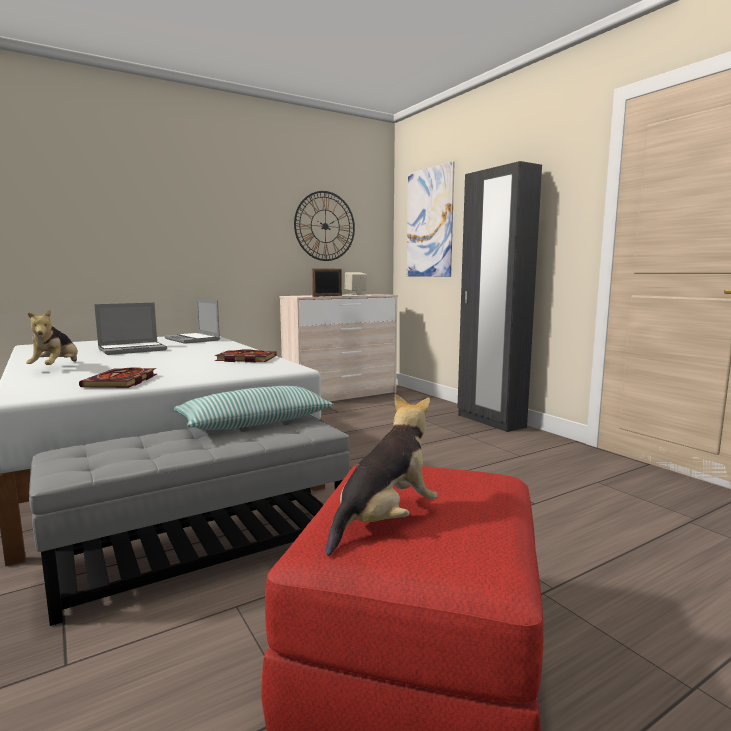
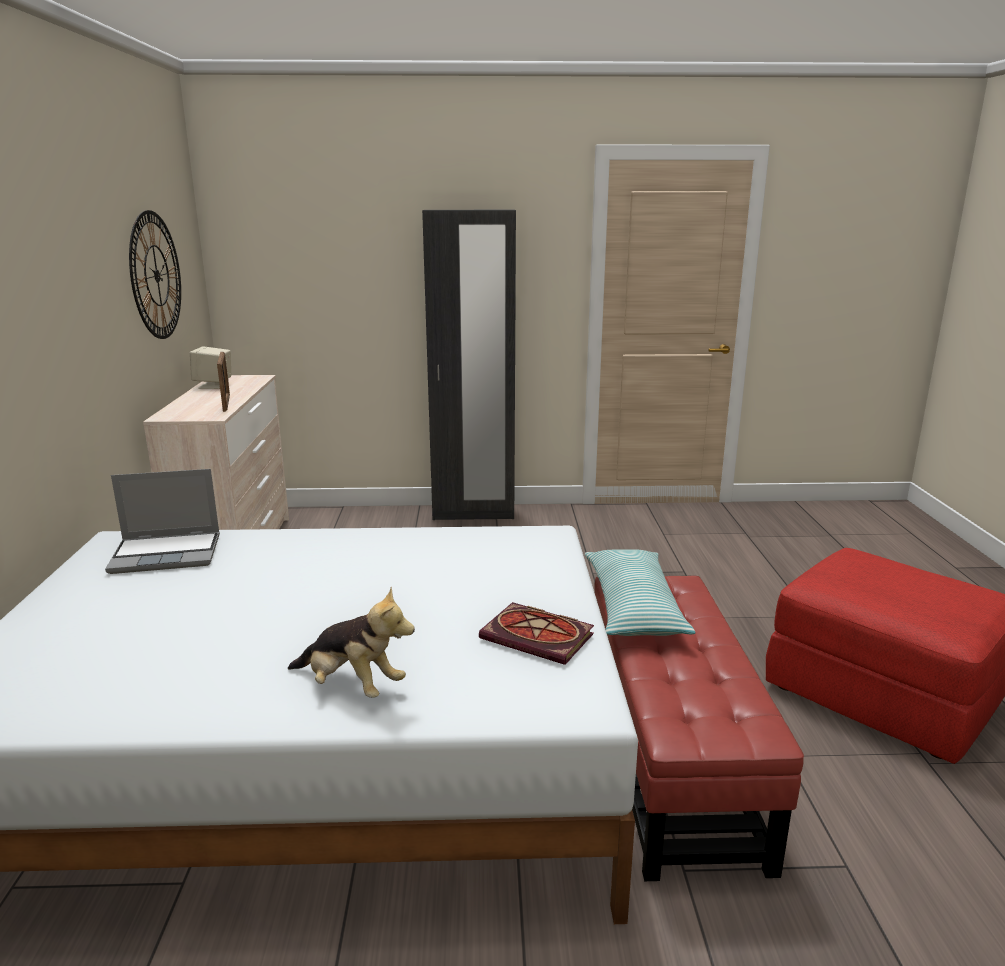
camera: 60 degrees left, 10 degrees up
grey ottoman [29,415,350,626] -> red ottoman [594,576,804,881]
laptop [94,303,167,355] -> none
book [215,349,277,362] -> none
plush toy [326,394,438,556] -> none
picture [407,161,455,277] -> none

